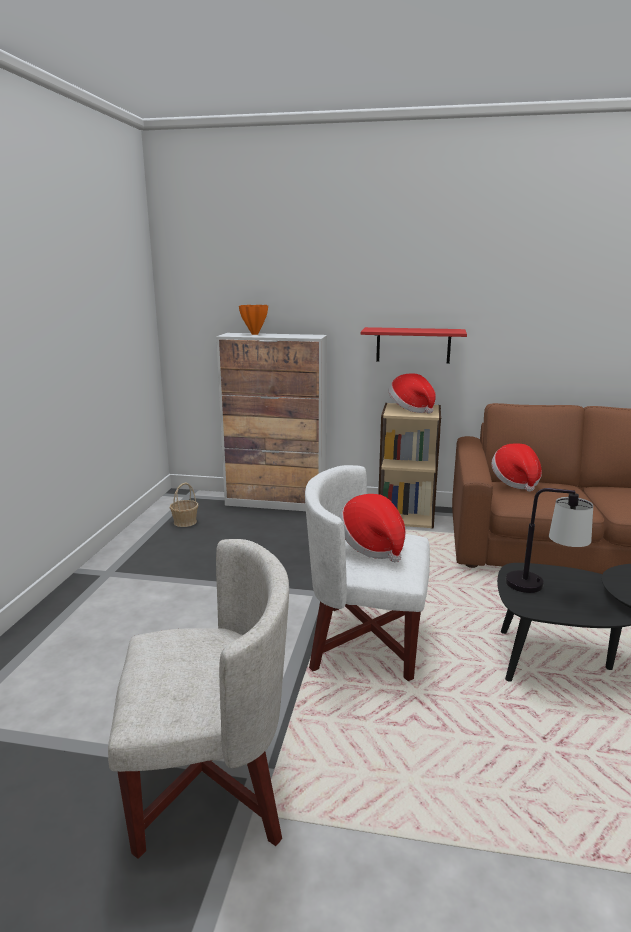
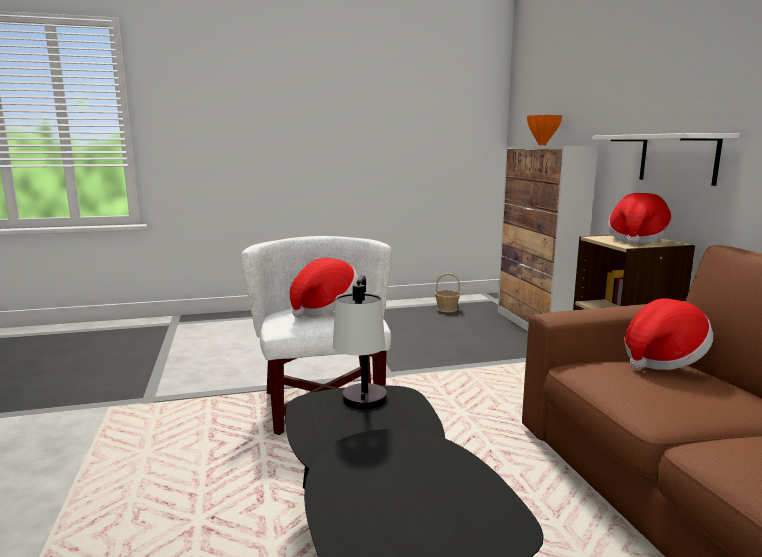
camera: 65 degrees right, 5 degrees down
white armchair [108,539,289,859] -> none
red shelf [361,327,467,364] -> white shelf [592,133,740,186]

